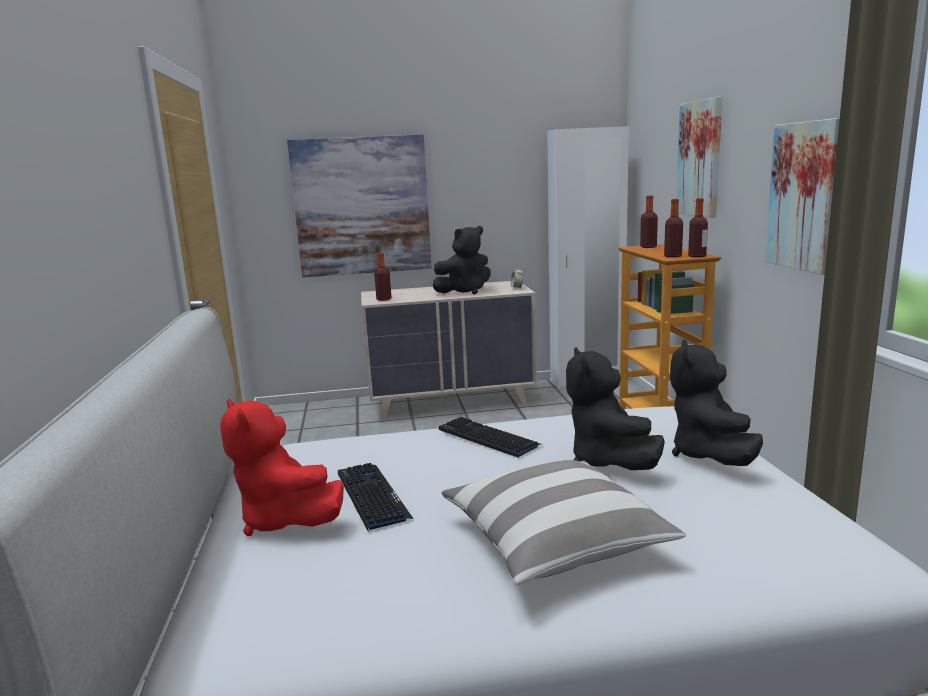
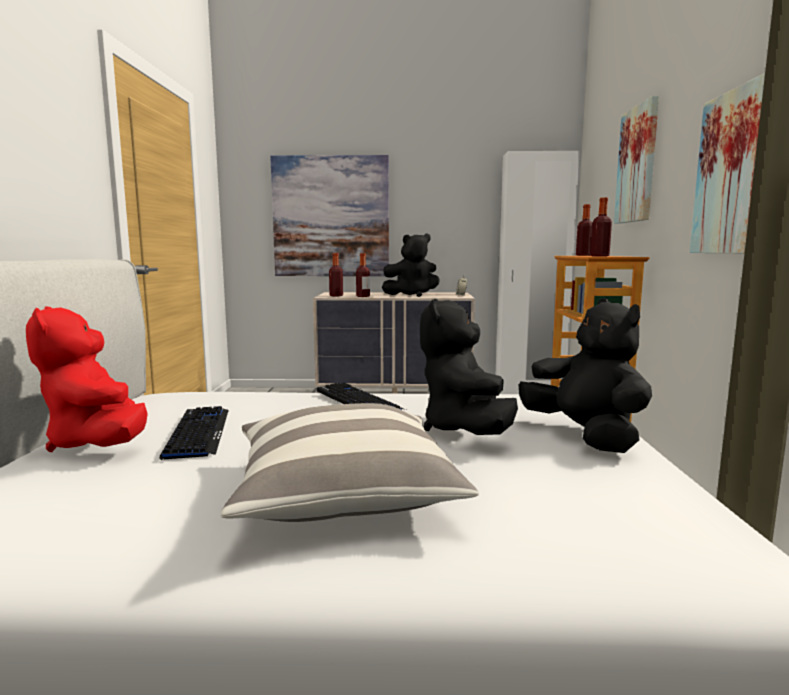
camera: 10 degrees right, 5 degrees down
black plush toy [670,340,763,466] -> black plush toy turned 135 degrees clockwise [519,298,652,453]
bottle [688,198,708,257] -> bottle moved to [356,253,370,297]

